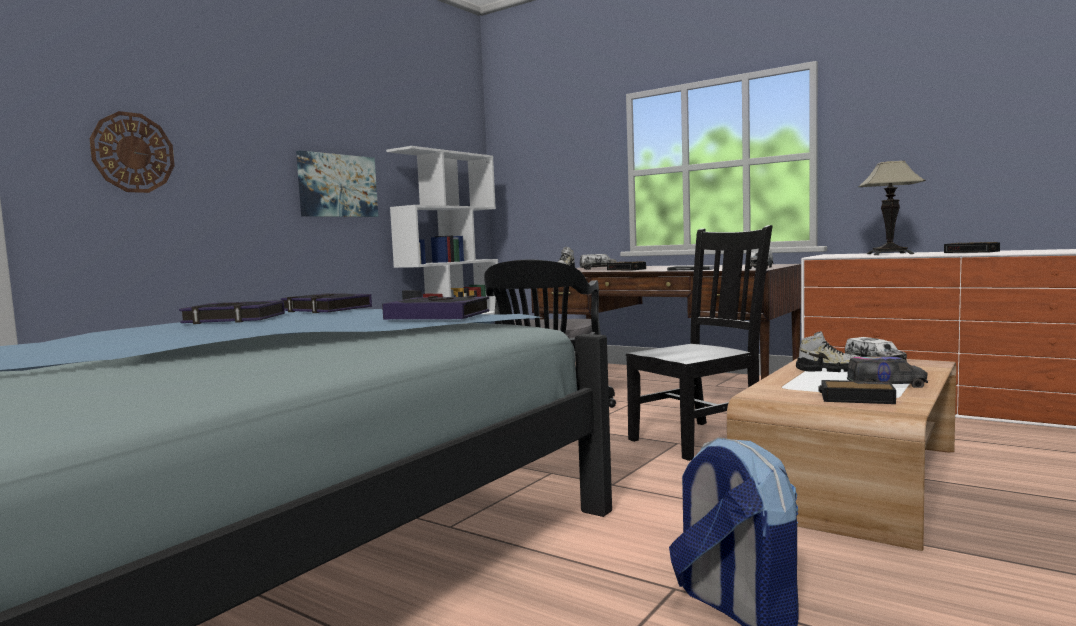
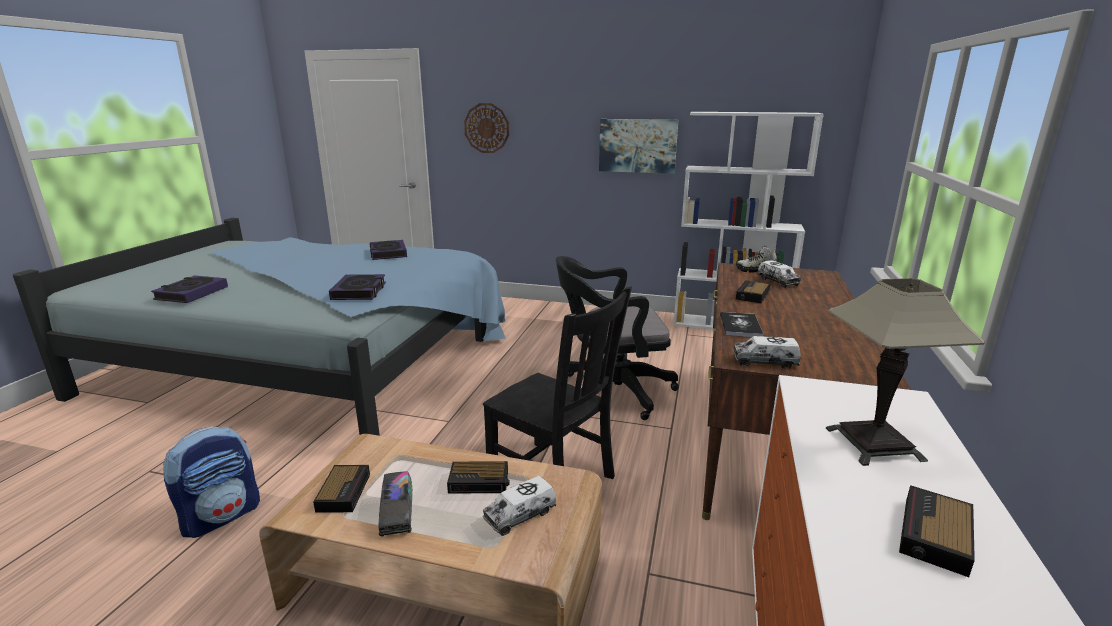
camera: 70 degrees right, 15 degrees up
book [281,293,372,313] -> book moved to [151,275,228,303]
shoe [796,331,862,372] -> alarm clock [447,461,509,494]

